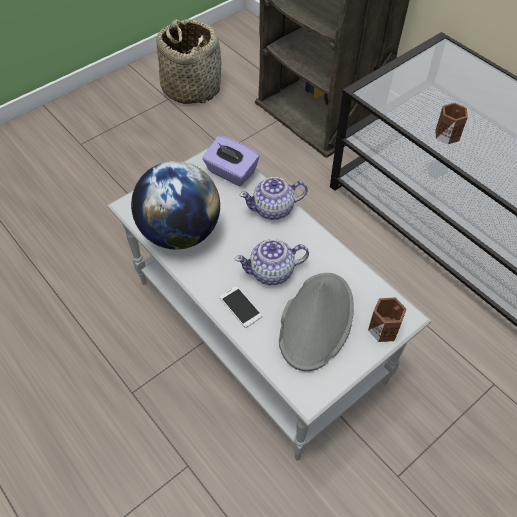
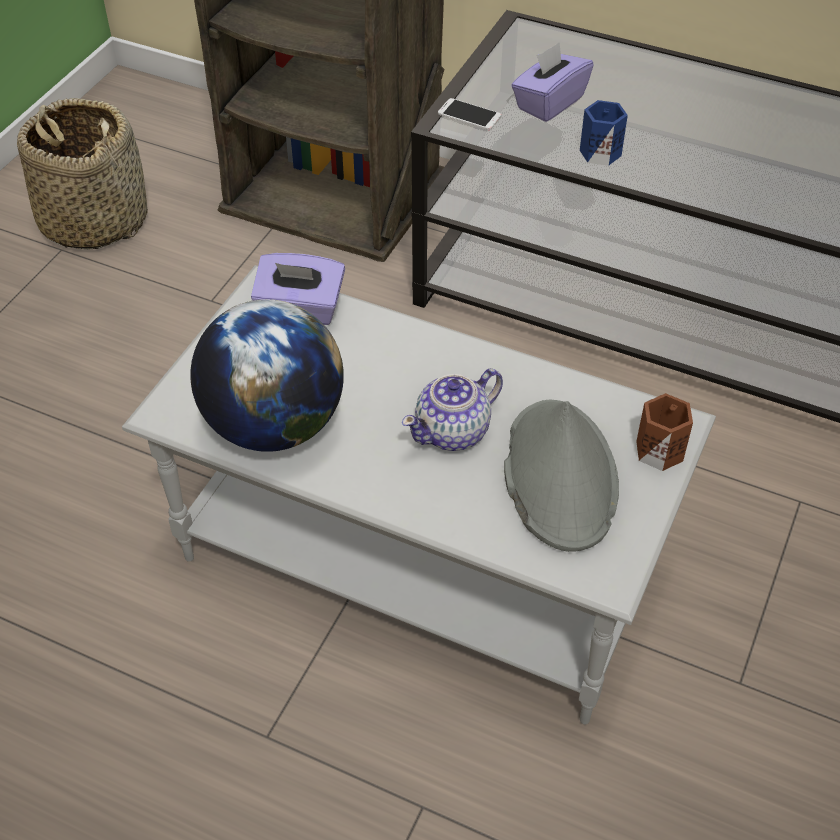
camera: 25 degrees left, 5 degrees down
phone [220,286,262,328] -> phone moved to [438,98,502,130]
teapot [239,177,308,220] -> none
brown mug [436,103,468,144] -> blue mug [580,100,628,166]
none -> purple tissue box [511,42,594,122]

